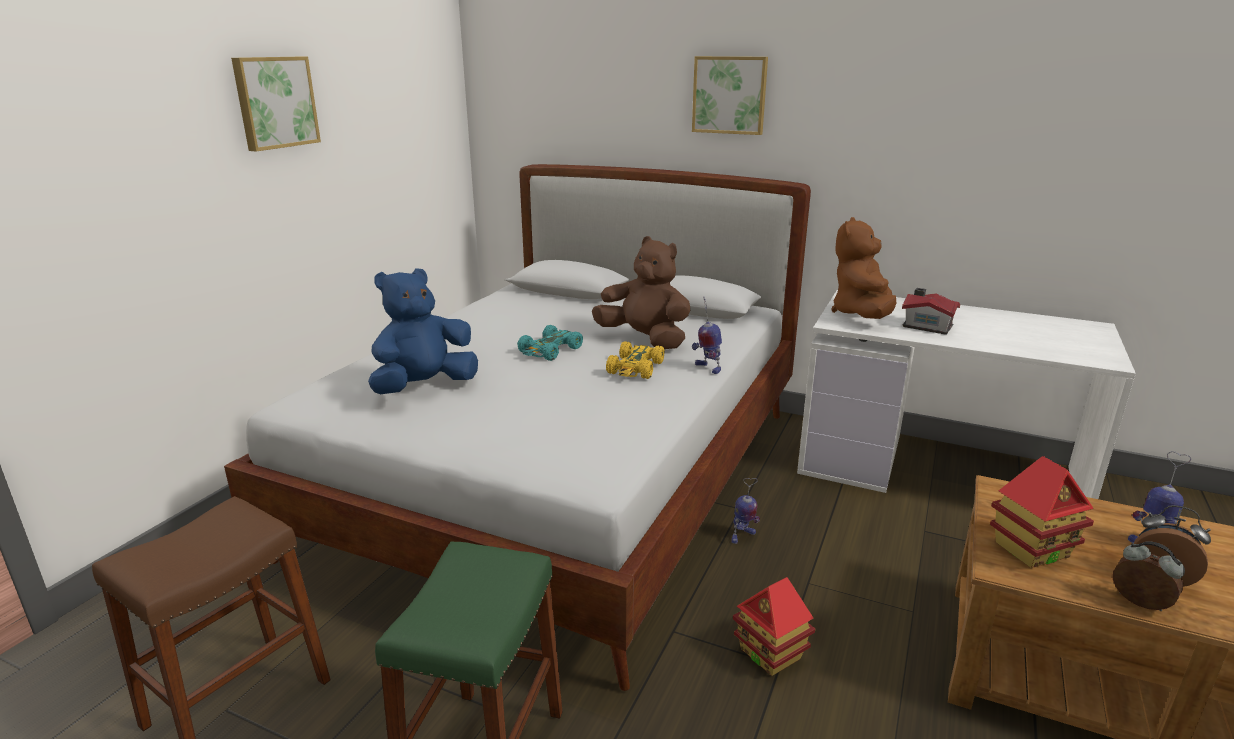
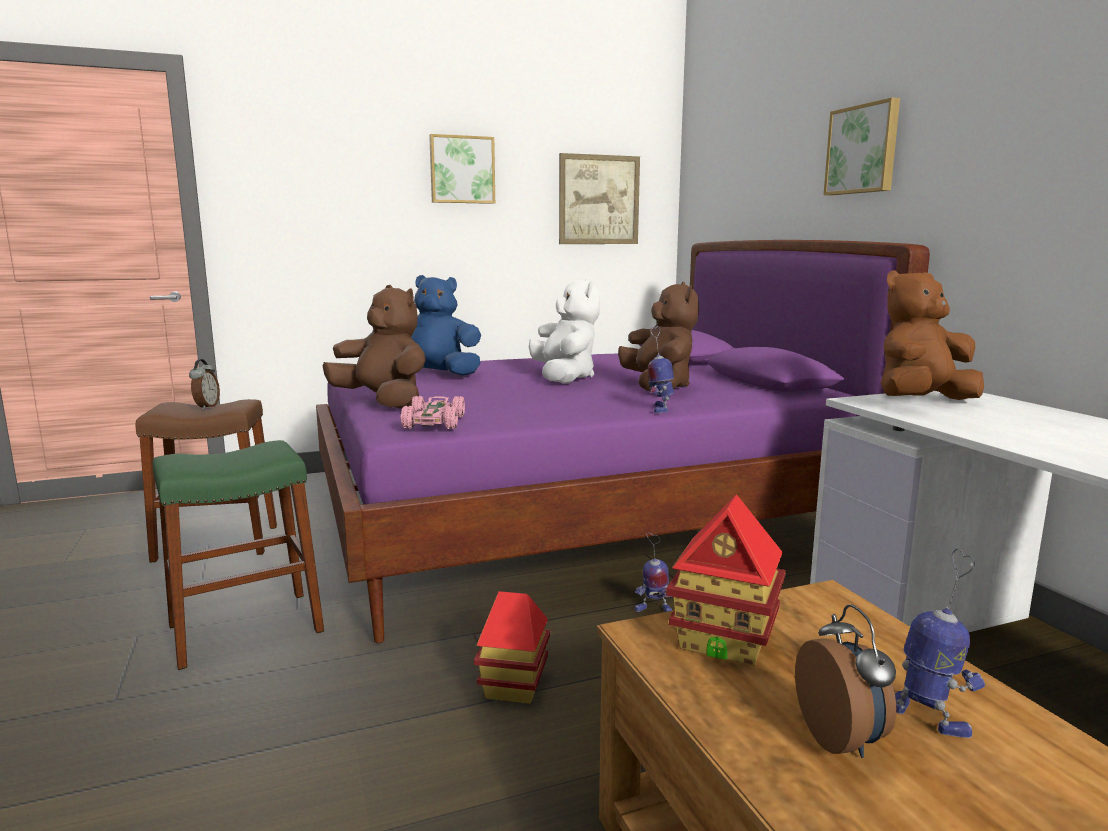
camera: 45 degrees right, 10 degrees down
white bed [224,164,811,691] -> purple bed [316,240,930,643]
turquoise toy car [517,325,583,361] -> white plush toy [529,278,600,383]
yellow toy car [606,341,665,379] -> none
toy house [902,288,960,335] -> none
alarm clock [1113,541,1185,611] -> alarm clock moved to [189,359,220,410]
none -> brown plush toy [322,285,426,409]
none -> pink toy car [401,396,465,429]
none -> picture [559,153,640,244]

